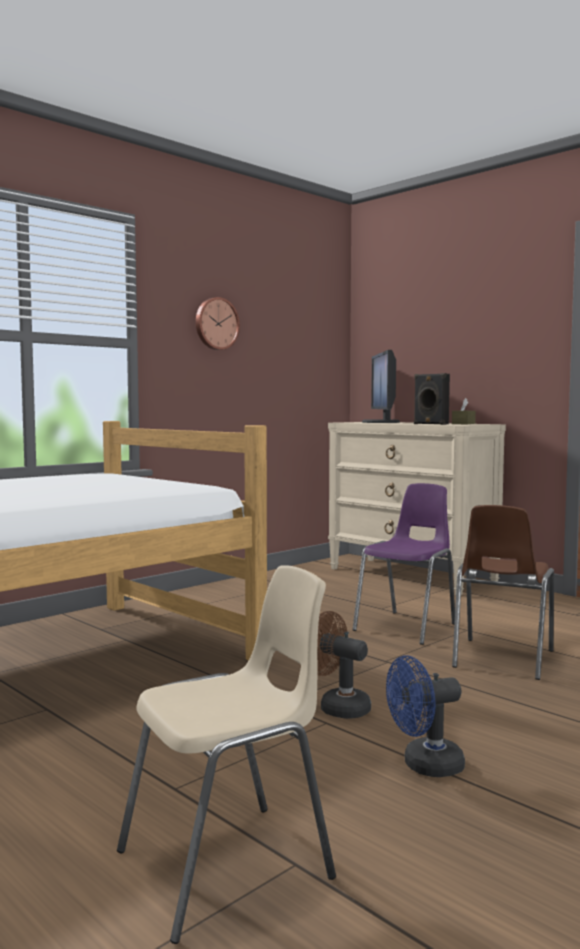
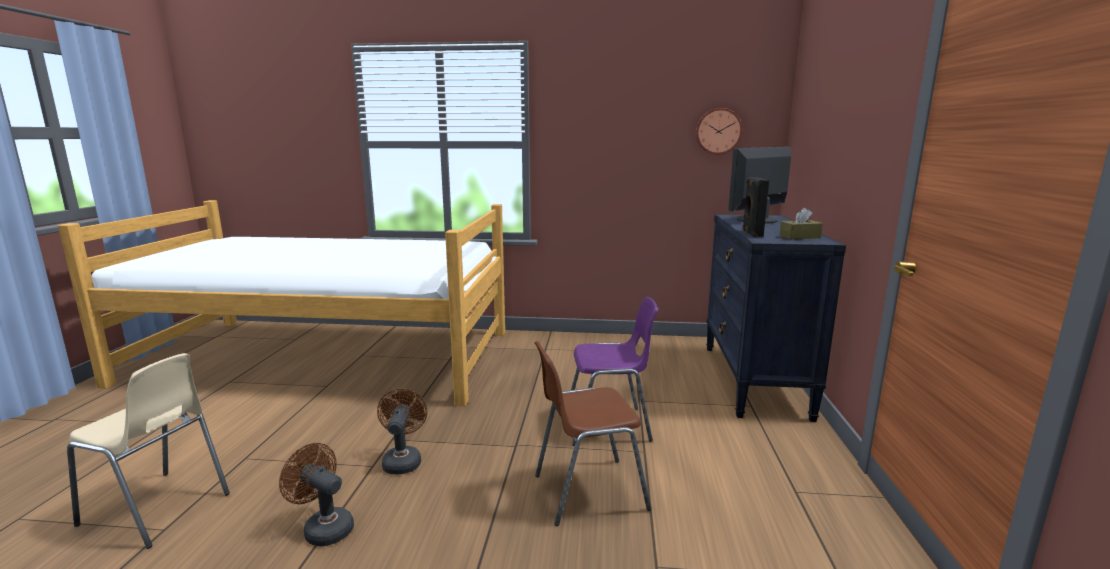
camera: 50 degrees right, 10 degrees up
wall clock [196,297,240,350] -> wall clock moved to [696,108,742,155]
beige dresser [328,422,506,595] -> black dresser [706,214,846,422]
blue fan [386,655,465,777] -> brown fan [279,443,354,547]

